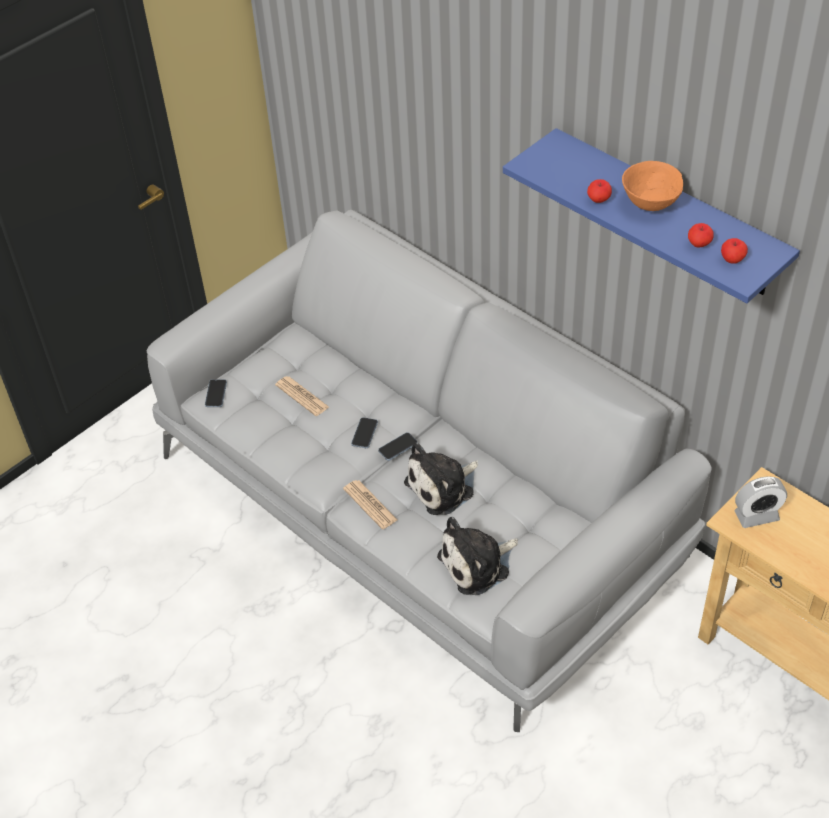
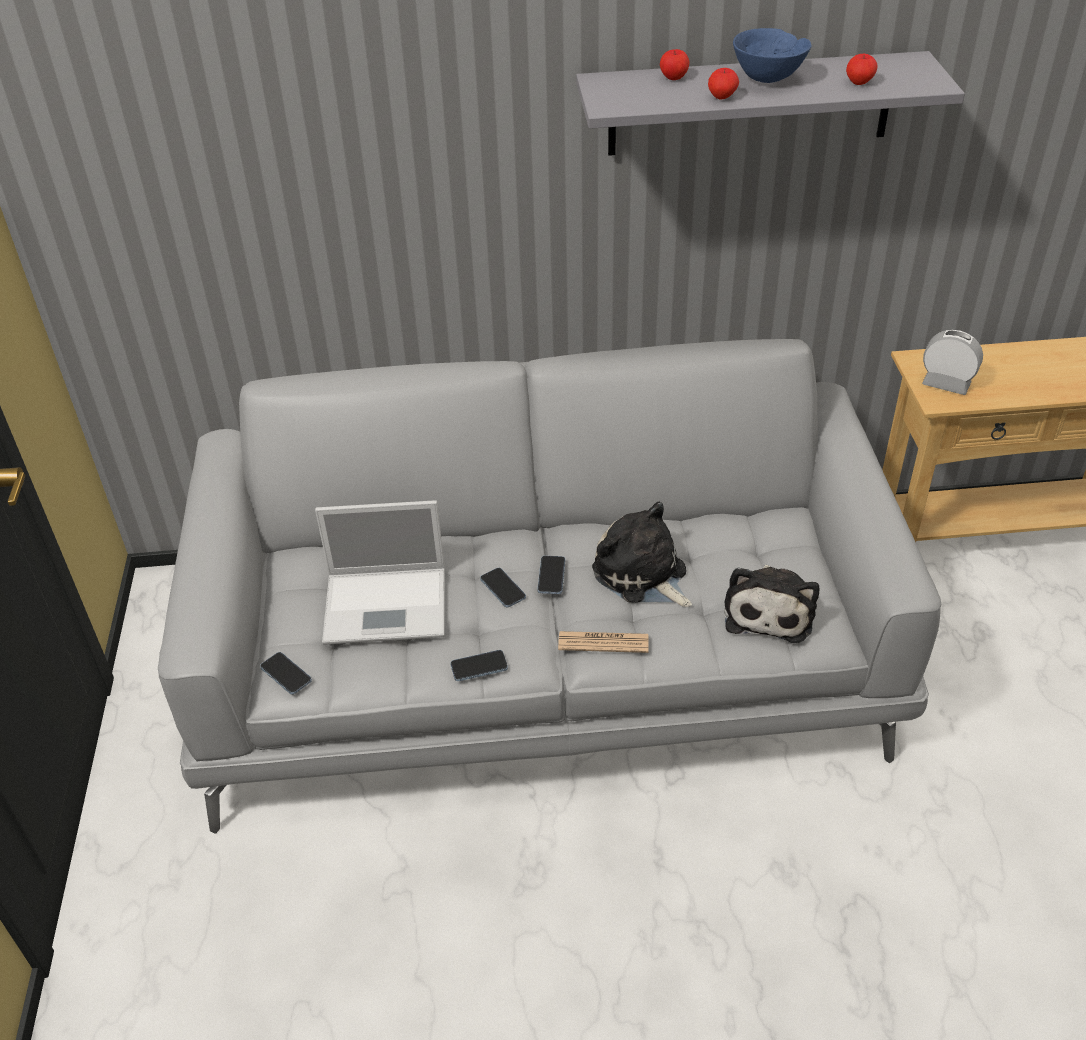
camera: 50 degrees left, 5 degrees down
newspaper [275,376,329,416] -> laptop [315,500,445,645]
plush toy [404,442,478,515] -> plush toy turned 135 degrees clockwise [592,502,692,607]
blue shelf [503,128,800,303] -> grey shelf [576,51,965,156]
orange bowl [622,161,683,211] -> blue bowl [733,28,812,83]
apple [721,238,748,264] -> apple moved to [660,49,689,80]
alarm clock [734,476,787,528] -> alarm clock turned 90 degrees counterclockwise [922,330,983,395]
none -> phone [450,650,508,681]

